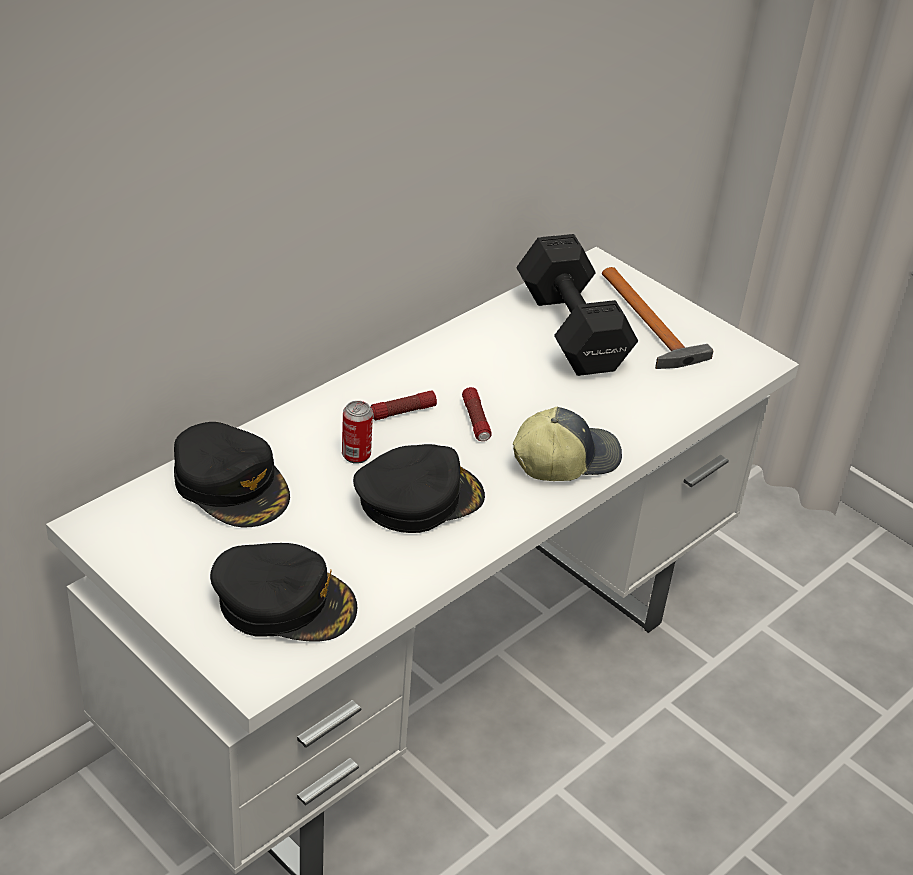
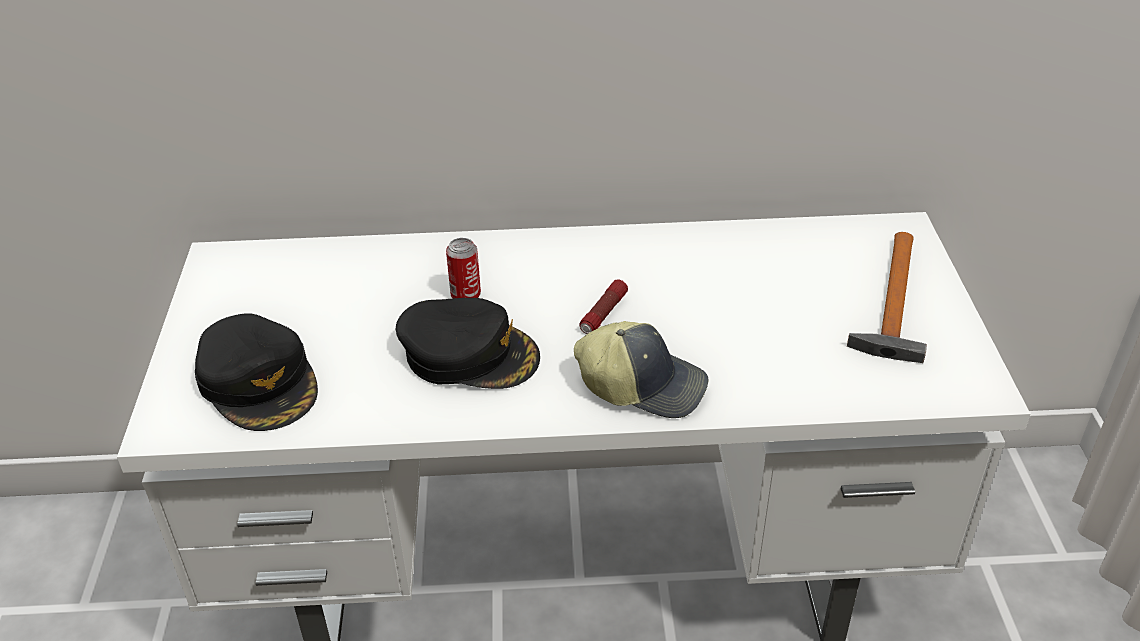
camera: 45 degrees right, 0 degrees up
black cap [174,422,290,528] -> none
flashlight [370,390,437,420] -> none
black dumbbell [517,234,638,376] -> none

